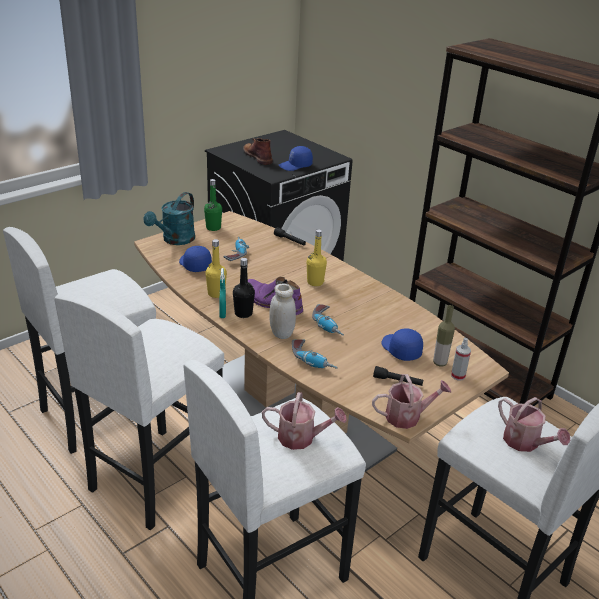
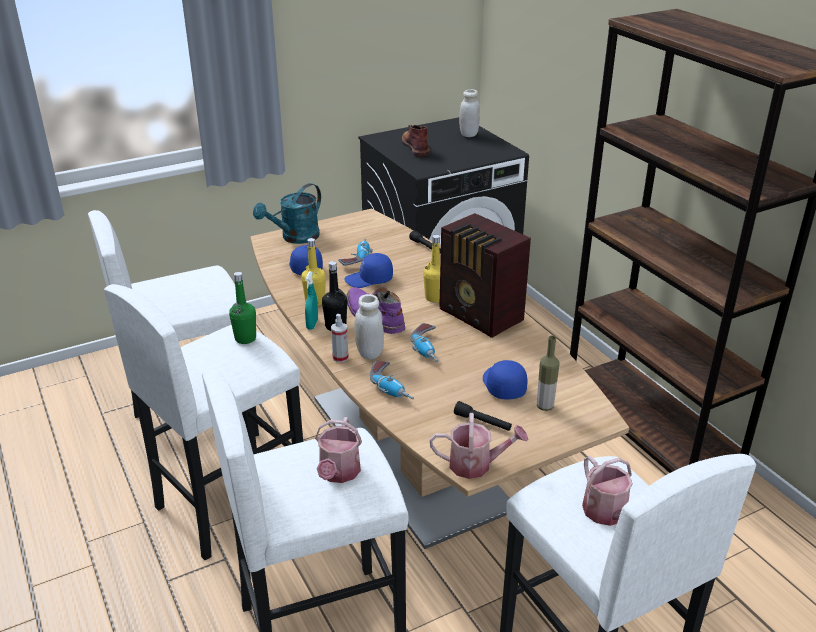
camera: 15 degrees right, 0 degrees up
green bottle [204,179,222,231] -> green bottle moved to [229,272,256,344]
watering can [262,392,347,450] -> watering can turned 75 degrees clockwise [315,417,362,483]
blue cap [279,146,313,171] -> blue cap moved to [344,253,393,288]
spray bottle [451,338,471,381] -> spray bottle moved to [331,314,349,363]
none -> radio [439,213,531,338]
none -> white jar [459,89,480,137]

